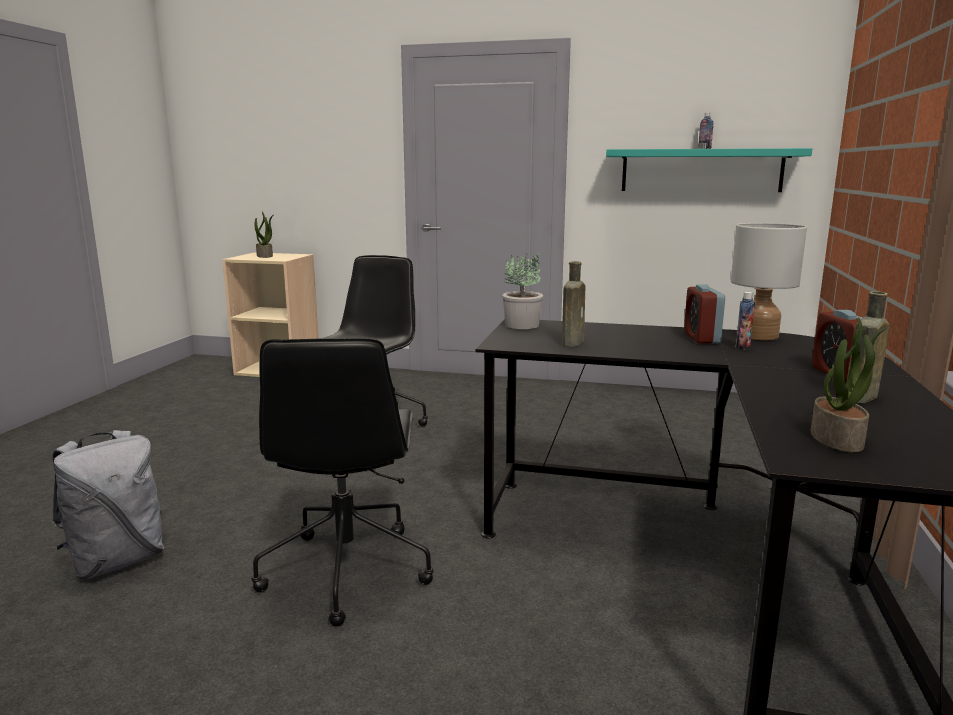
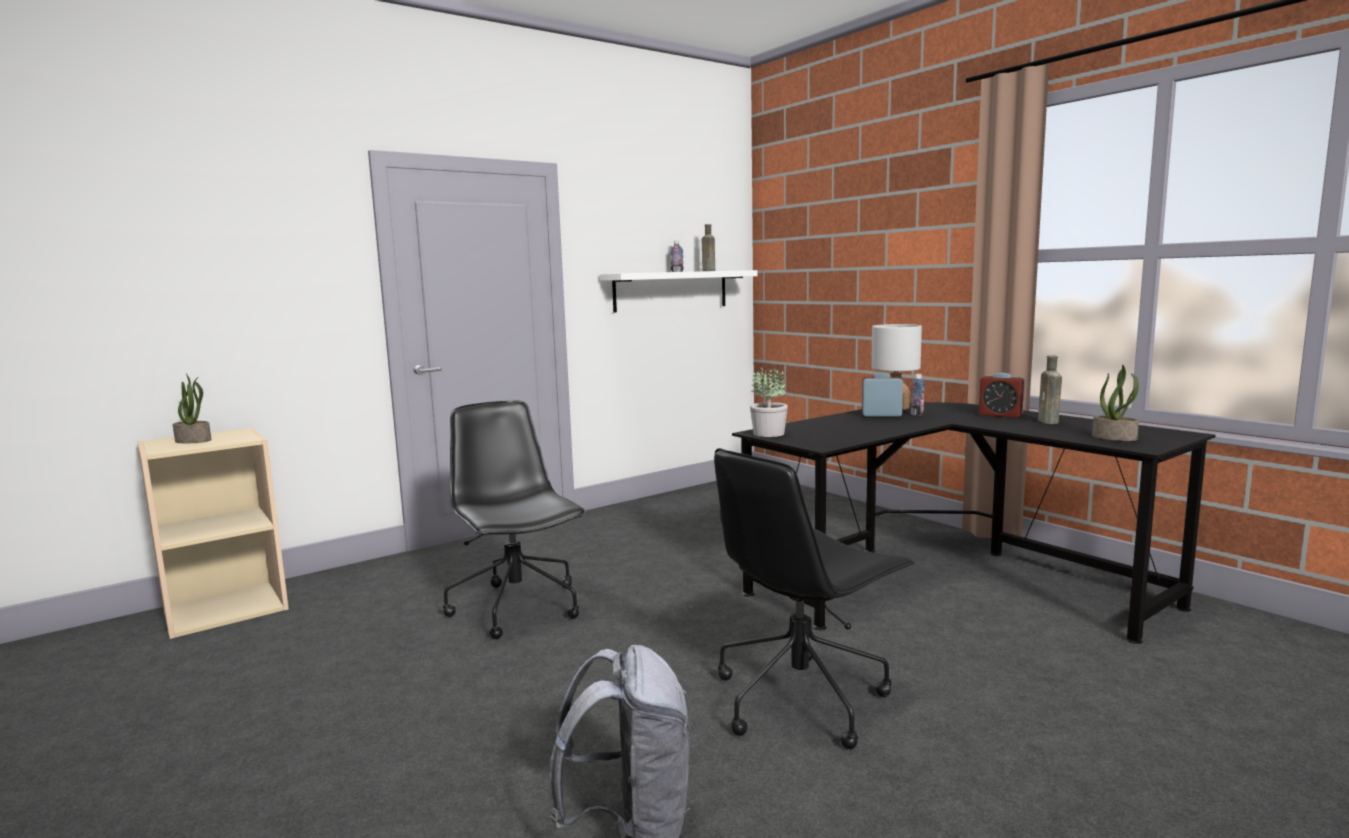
camera: 50 degrees left, 5 degrees down
black office chair [251,338,434,627] -> black office chair turned 105 degrees clockwise [714,448,915,749]
brown bottle [562,261,586,347] -> brown bottle moved to [702,224,715,271]
turquoise shelf [606,148,812,192] -> white shelf [600,270,758,313]
alarm clock [684,284,725,344] -> alarm clock turned 150 degrees clockwise [862,373,903,417]

